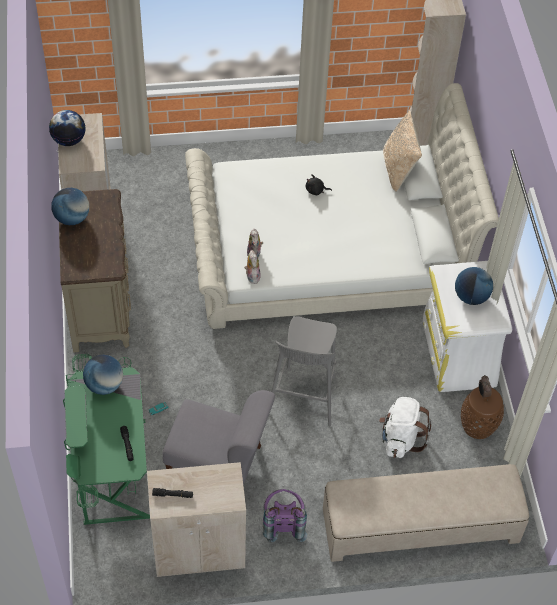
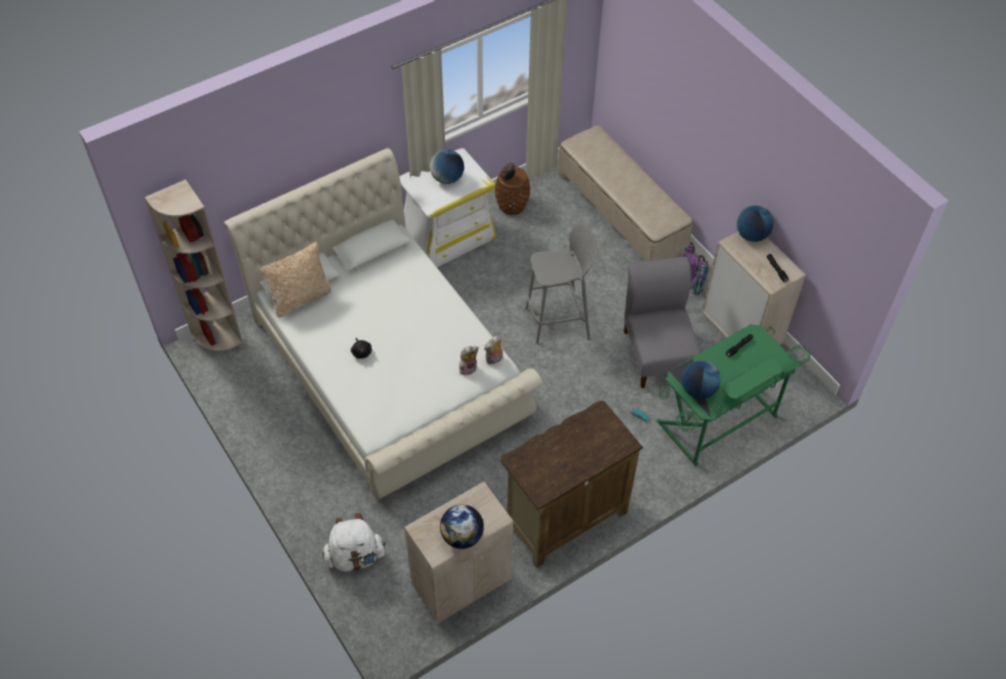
camera: 115 degrees left, 0 degrees up
globe [51,188,89,225] -> globe moved to [736,205,774,242]
white backpack [379,397,431,458] -> white backpack moved to [323,513,386,571]

